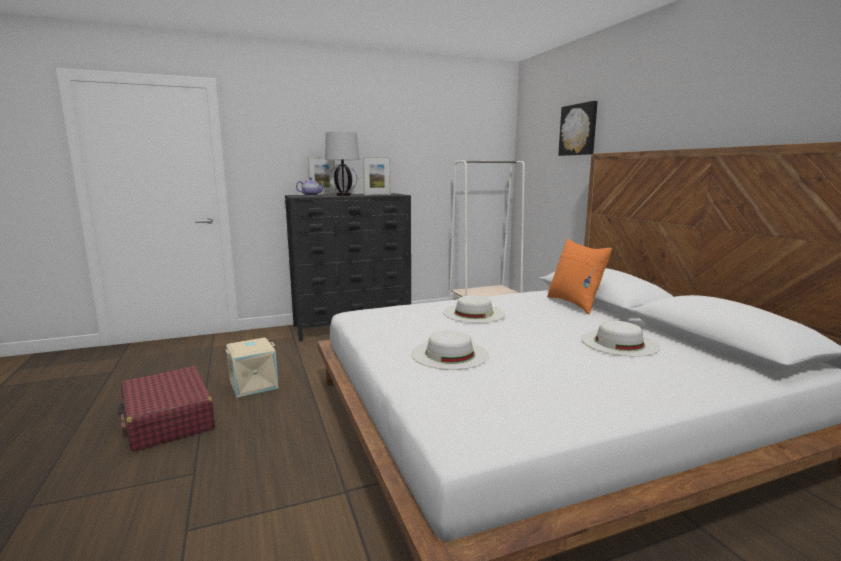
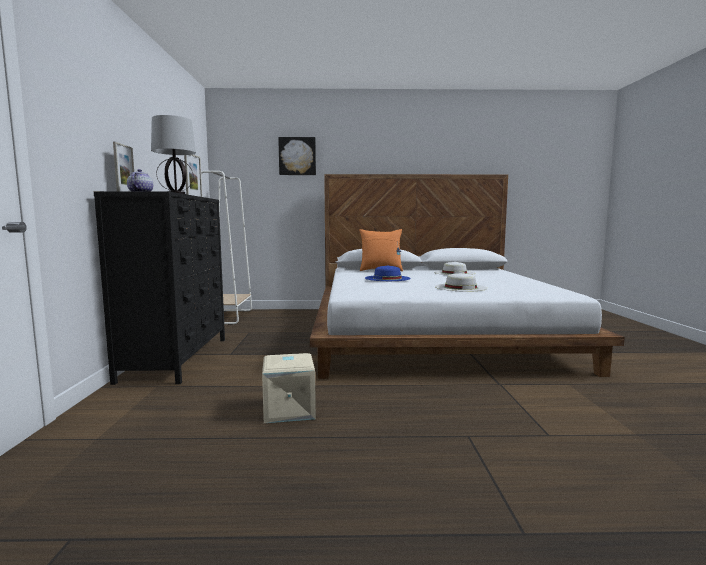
camera: 70 degrees left, 5 degrees down
red suitcase [118,366,215,452] -> none
white hat [443,295,505,323] -> blue hat [365,266,411,281]

